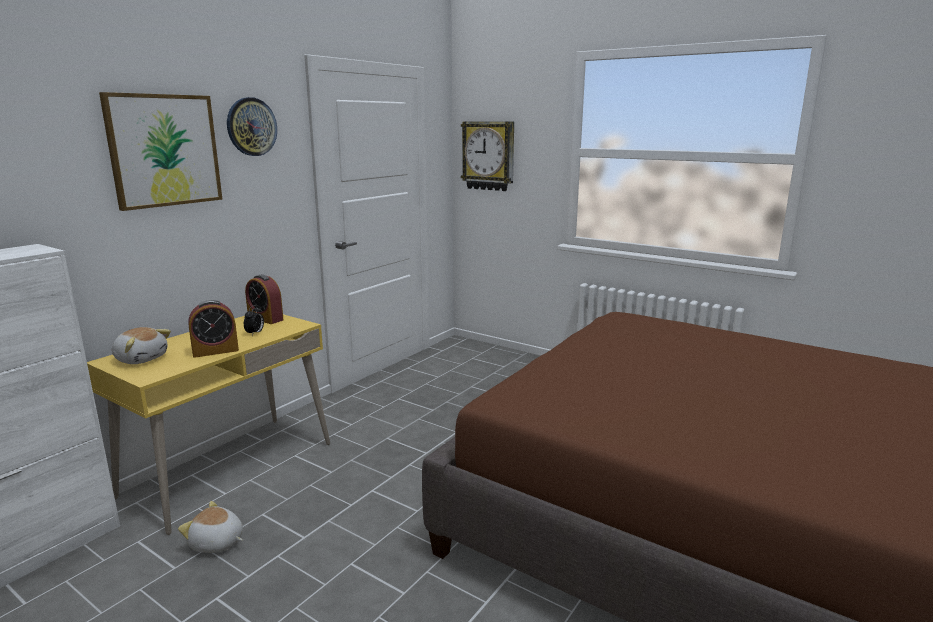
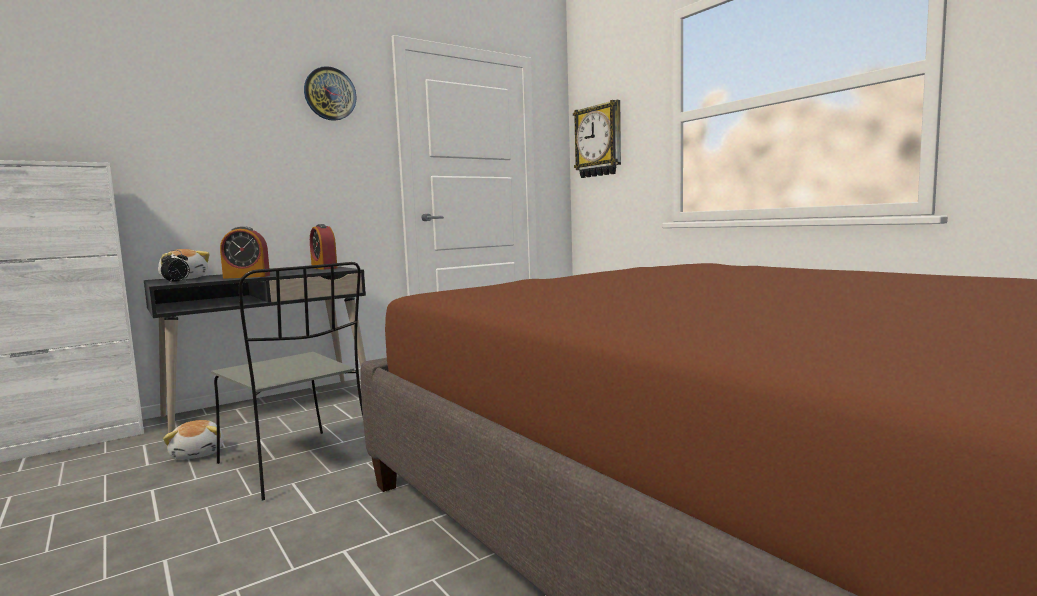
camera: 20 degrees right, 10 degrees down
yellow desk [87,314,330,535] -> black desk [144,266,366,433]
picture [99,92,223,211] -> none
plush toy [178,501,243,553] -> plush toy turned 150 degrees counterclockwise [163,420,224,460]
alarm clock [244,305,264,336] -> alarm clock moved to [161,250,190,284]
none -> grey chair [211,262,363,500]

